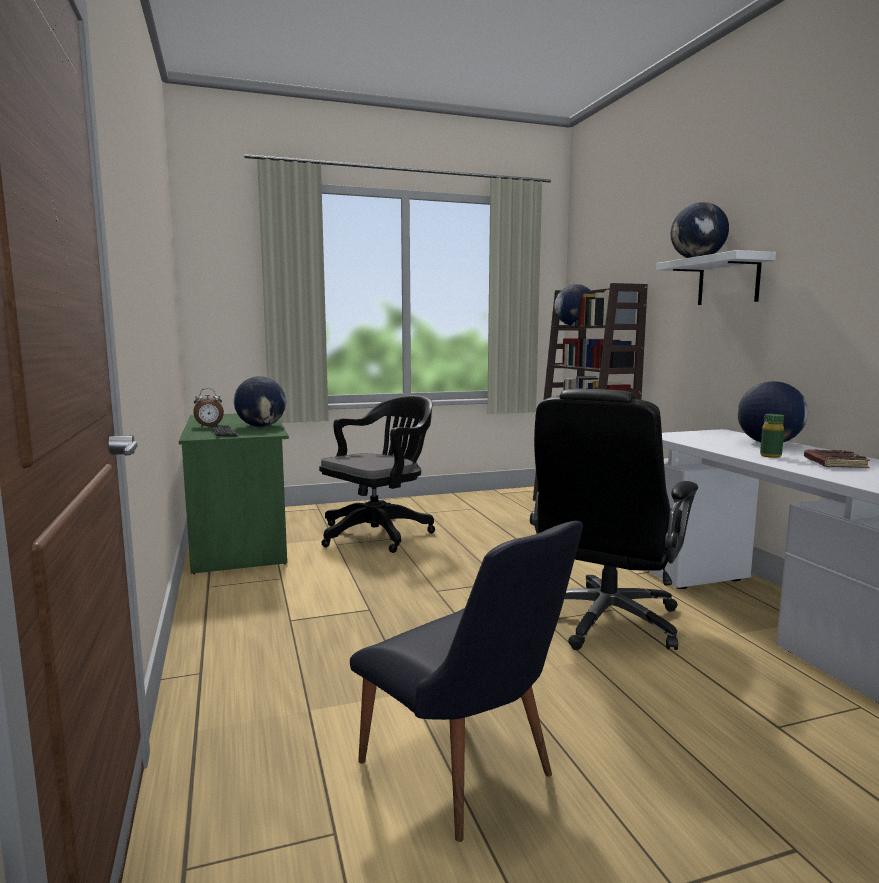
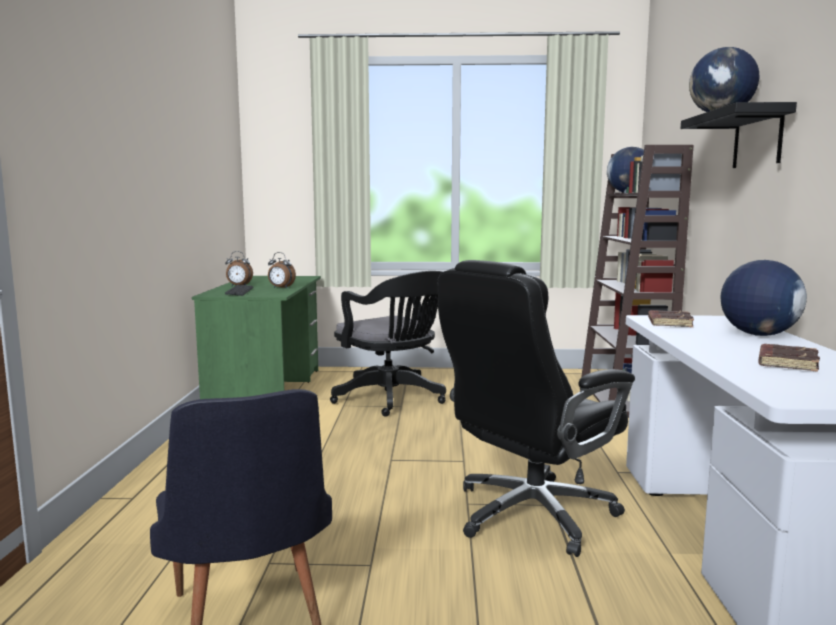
camera: 20 degrees right, 0 degrees up
globe [234,376,286,427] -> alarm clock [268,252,296,288]
black office chair [319,395,435,553] -> black office chair turned 75 degrees clockwise [330,271,446,417]
white shelf [656,250,776,305] -> black shelf [681,102,797,168]
green bottle [760,414,784,458] -> none
none -> brown book [648,310,694,327]

